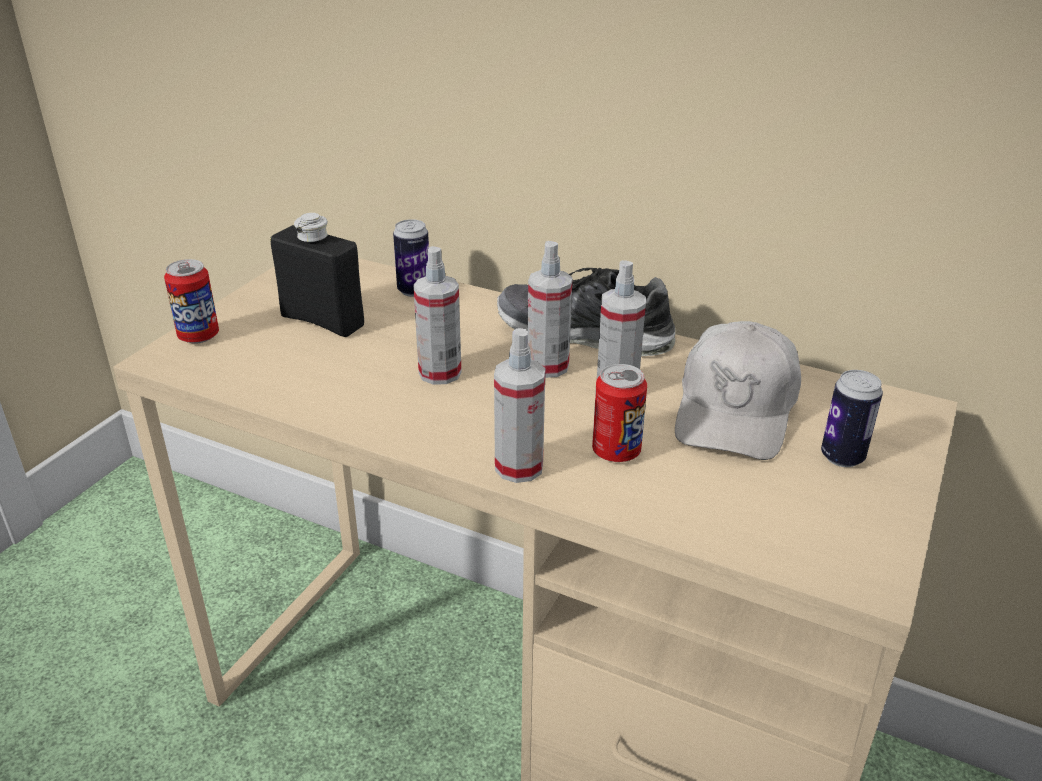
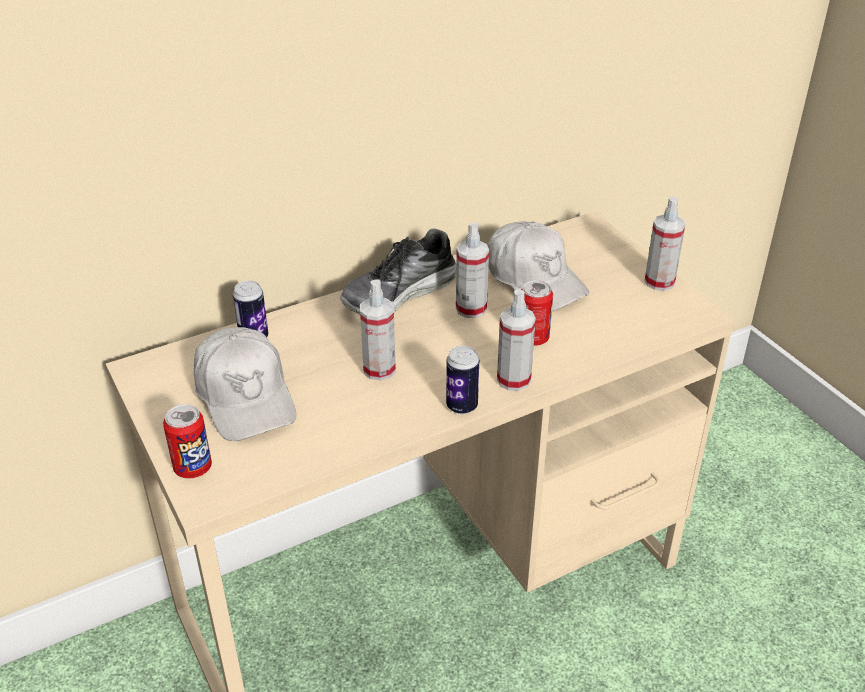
camera: 55 degrees left, 5 degrees up
black bottle [270,213,364,337] -> white cap [194,327,296,441]
spray bottle [528,241,573,378] -> spray bottle moved to [644,197,685,291]
can [821,370,883,467] -> can moved to [446,346,479,414]

